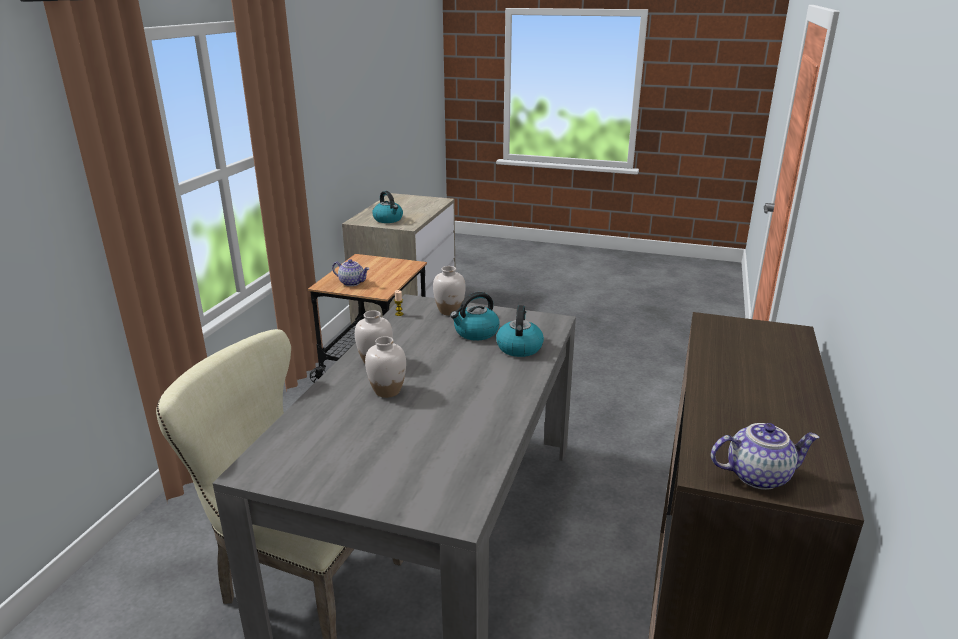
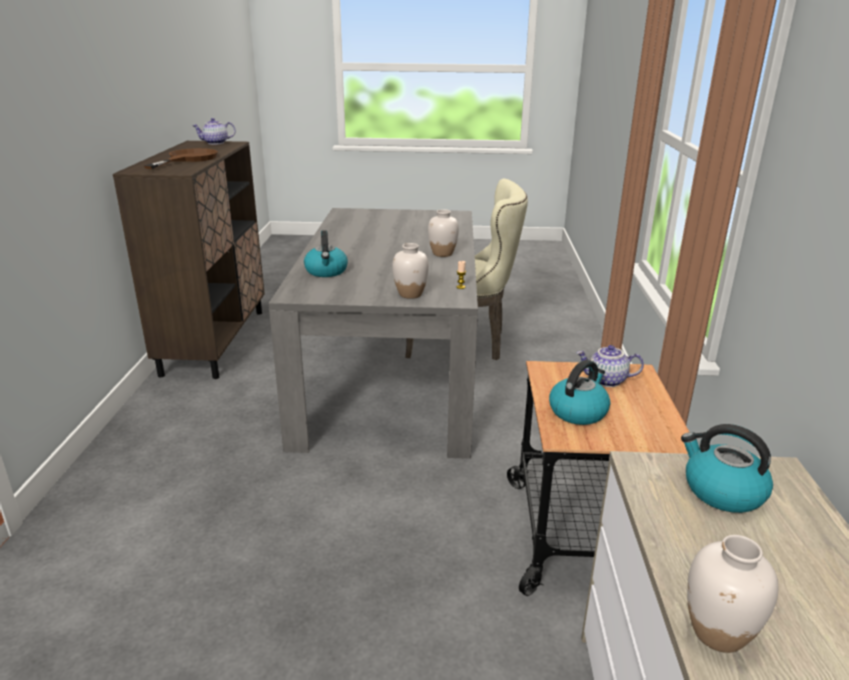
camera: 165 degrees right, 0 degrees up
white vase [365,336,406,398] -> white vase moved to [687,535,778,653]
kettle [450,292,500,341] -> kettle moved to [549,360,610,425]
none -> brown frying pan [144,148,218,169]

